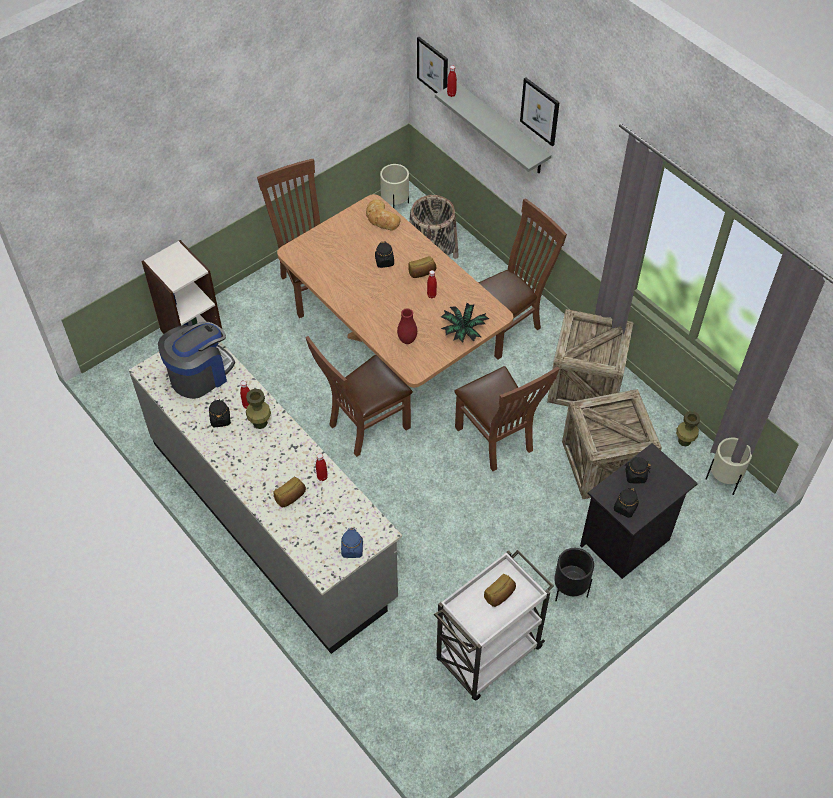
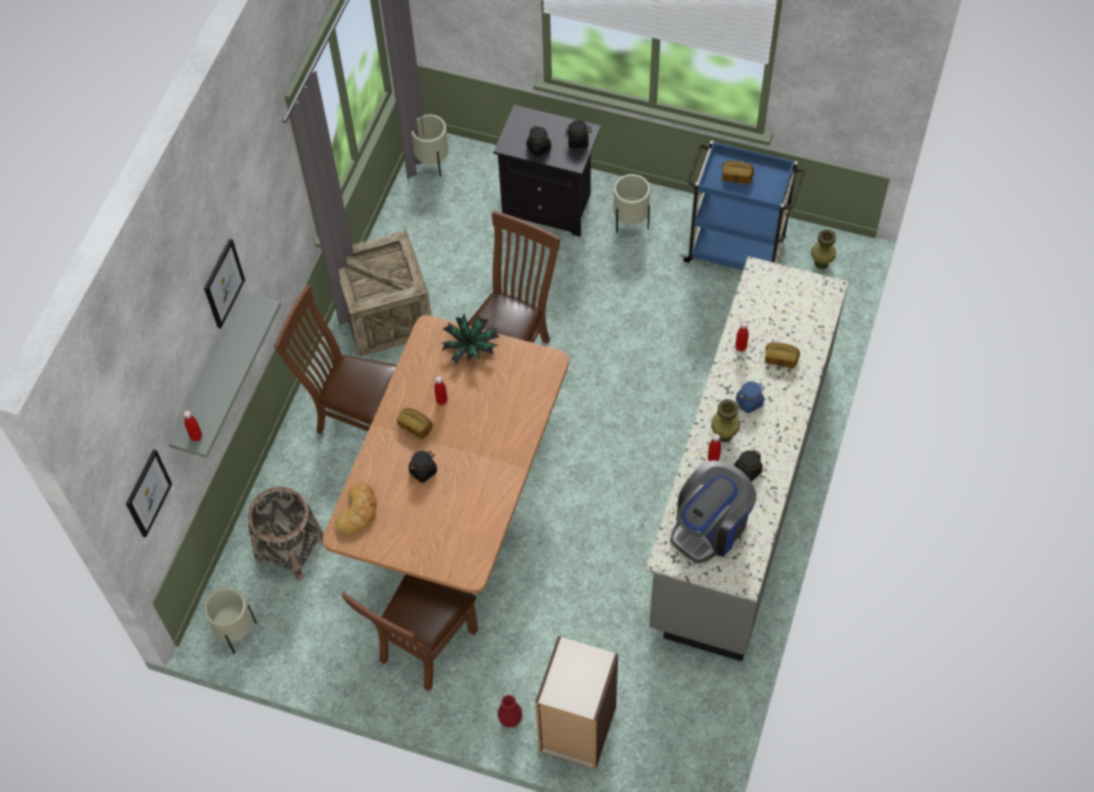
camera: 120 degrees left, 5 degrees up
coffee machine [158,322,235,399] -> coffee machine turned 60 degrees counterclockwise [670,460,756,564]
brown chair [305,336,413,457] -> none
blue jar [341,528,363,558] -> blue jar moved to [736,381,765,413]
red vase [397,308,417,344] -> red vase moved to [498,695,522,727]
white cart [434,550,553,700] -> blue cart [680,141,805,270]
black planter [554,548,594,601] -> beige planter [613,174,650,233]
crate [562,389,662,499] -> none
green vase [676,411,700,446] -> green vase moved to [811,229,836,269]

